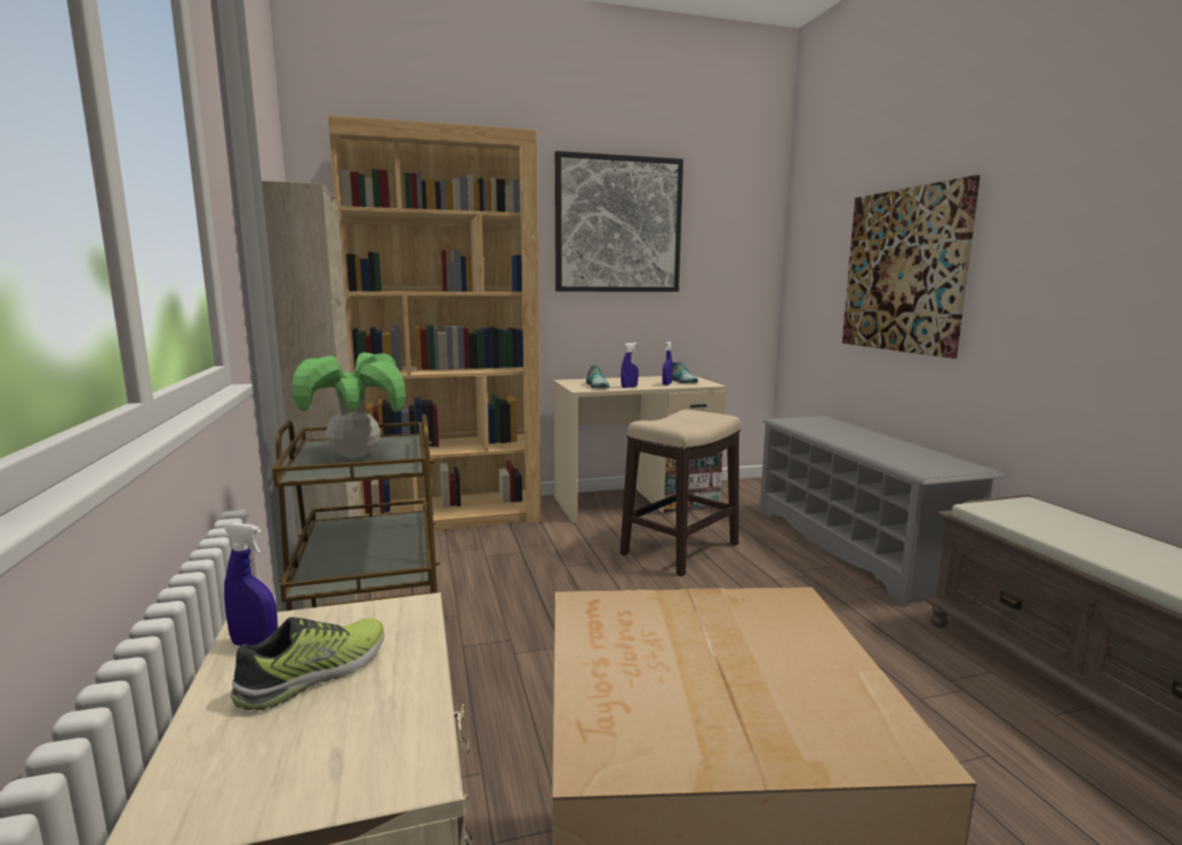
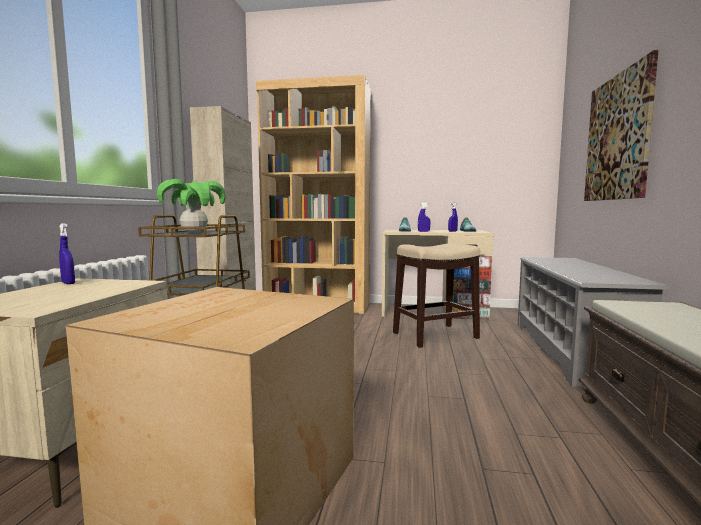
camera: 25 degrees right, 5 degrees down
shoe [231,617,384,710] -> none
picture [555,151,683,292] -> none

